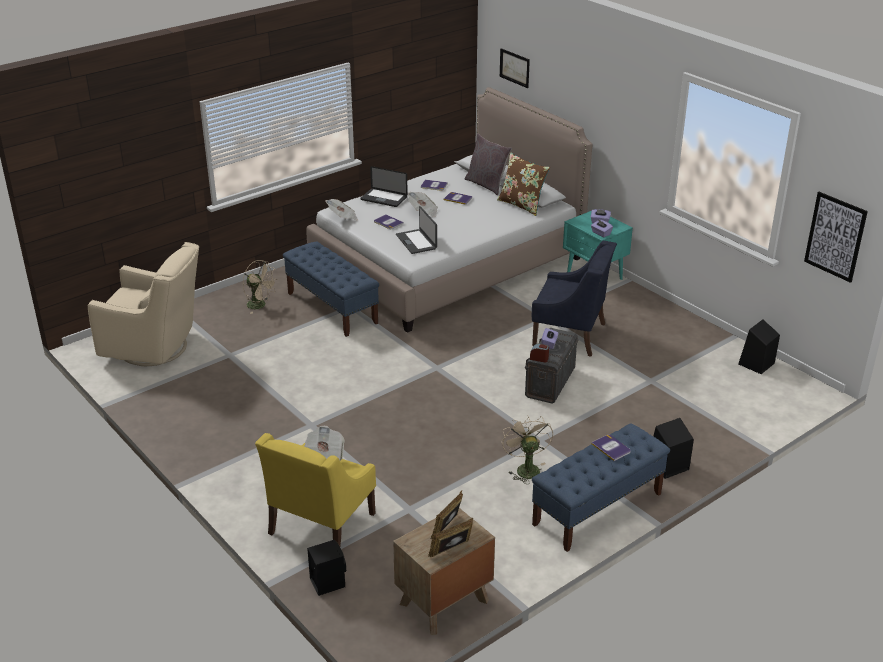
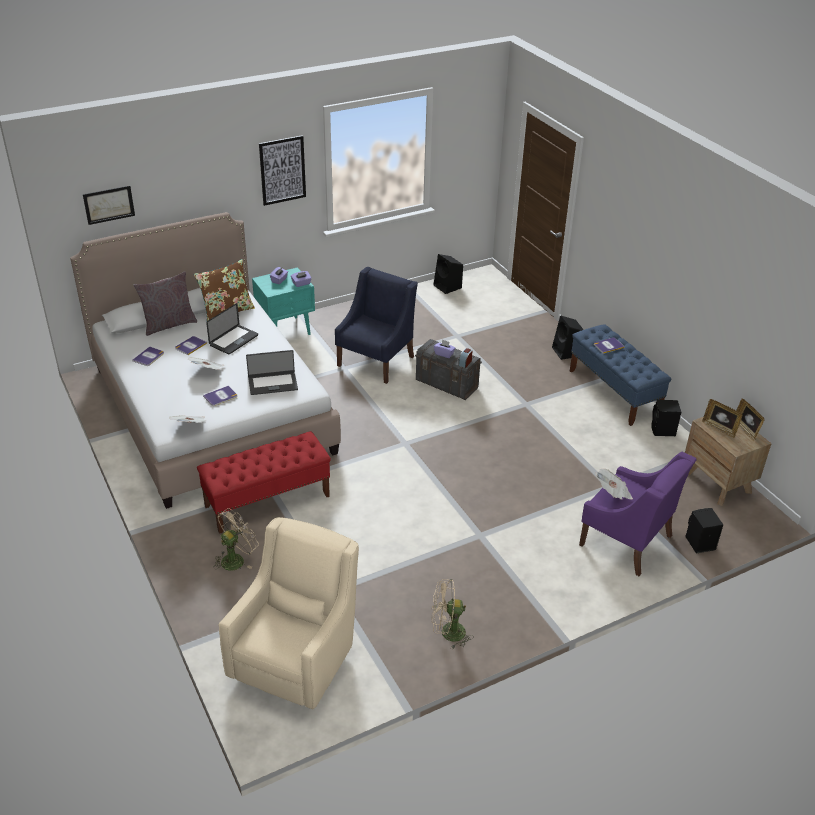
camera: 80 degrees left, 5 degrees up
yellow armchair [255,433,376,546] -> purple armchair [579,452,697,576]
blue bench [283,242,379,337] -> red bench [197,431,331,534]
laptop [361,166,408,207] -> laptop moved to [206,303,258,355]
beige fan [502,415,553,484] -> beige fan moved to [432,579,473,649]
picture [804,192,868,283] -> picture moved to [259,135,306,206]
none -> black speaker [651,400,681,436]

